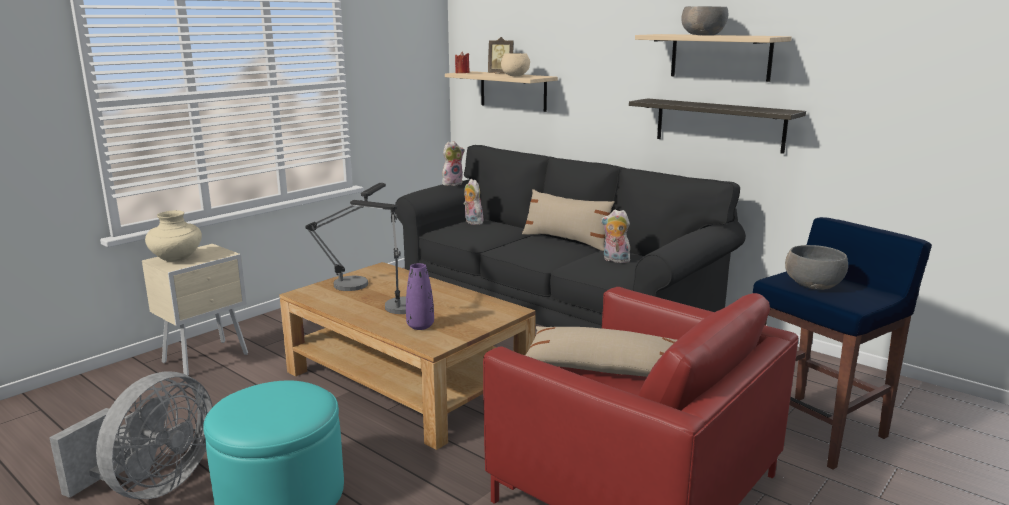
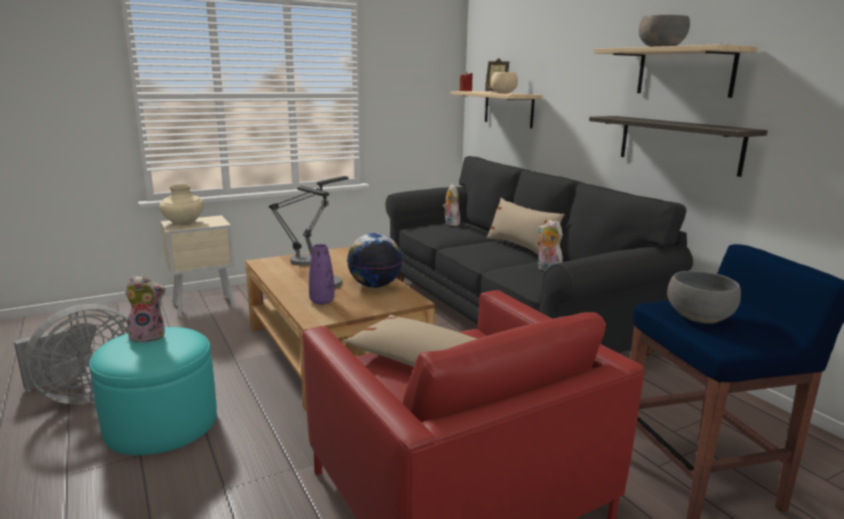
camera: 20 degrees right, 0 degrees up
plush toy [442,141,465,186] -> plush toy moved to [125,275,166,343]
none -> globe [347,233,402,288]

